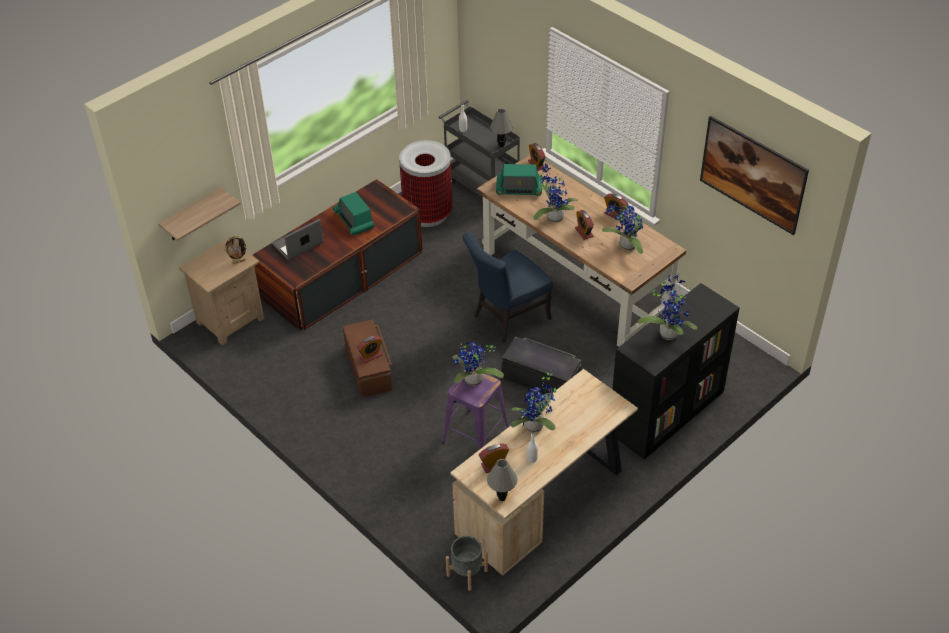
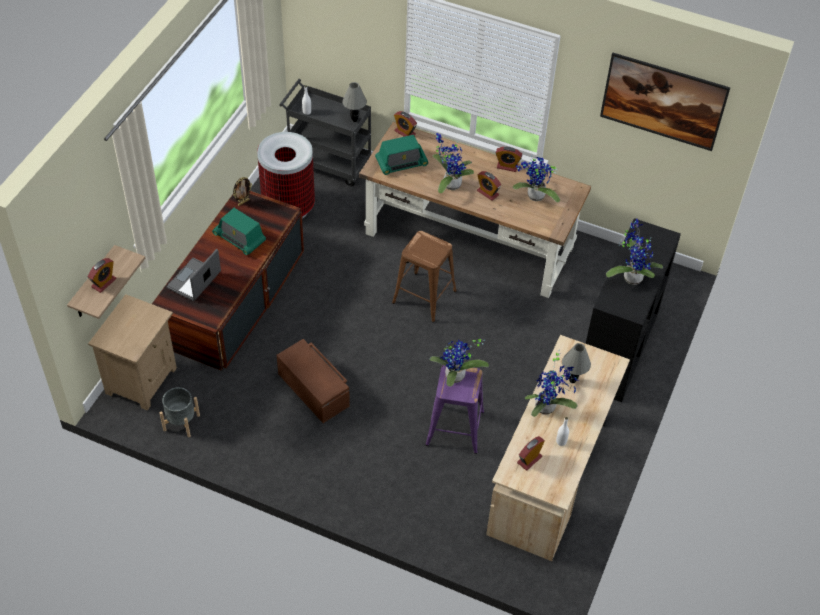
camera: 25 degrees left, 5 degrees up
picture frame [224,236,248,264] -> picture frame moved to [233,177,252,206]
alarm clock [357,336,382,363] -> alarm clock moved to [87,258,116,293]
grey planter [446,536,488,591] -> grey planter moved to [160,387,200,437]
blue chair [462,232,553,343] -> brown stool [392,231,456,322]
grey table lamp [487,459,517,501] -> grey table lamp moved to [562,343,591,383]
black storage box [502,337,581,394] -> none

